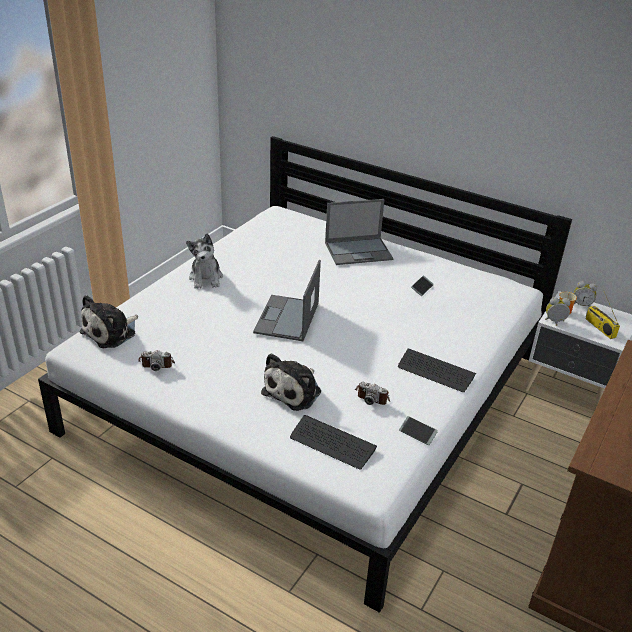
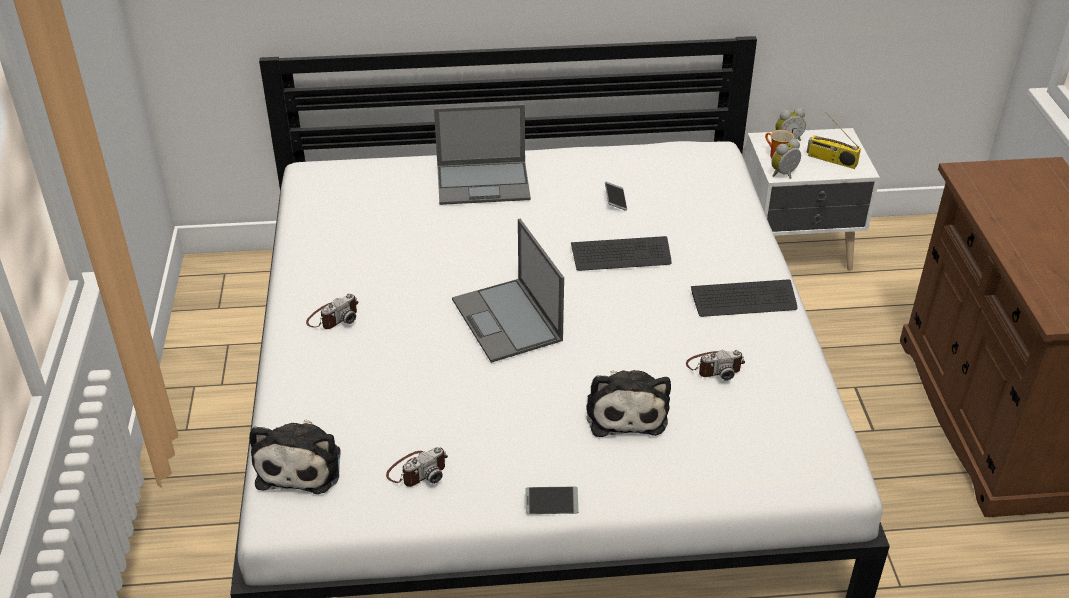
camera: 35 degrees left, 5 degrees up
plush toy [186,233,223,289] -> camera [306,293,358,329]
keyboard [290,415,377,469] -> keyboard moved to [571,236,672,271]
laptop [325,199,393,265] -> laptop turned 45 degrees clockwise [434,104,531,205]
phone [399,416,438,445] -> phone moved to [526,487,578,514]

